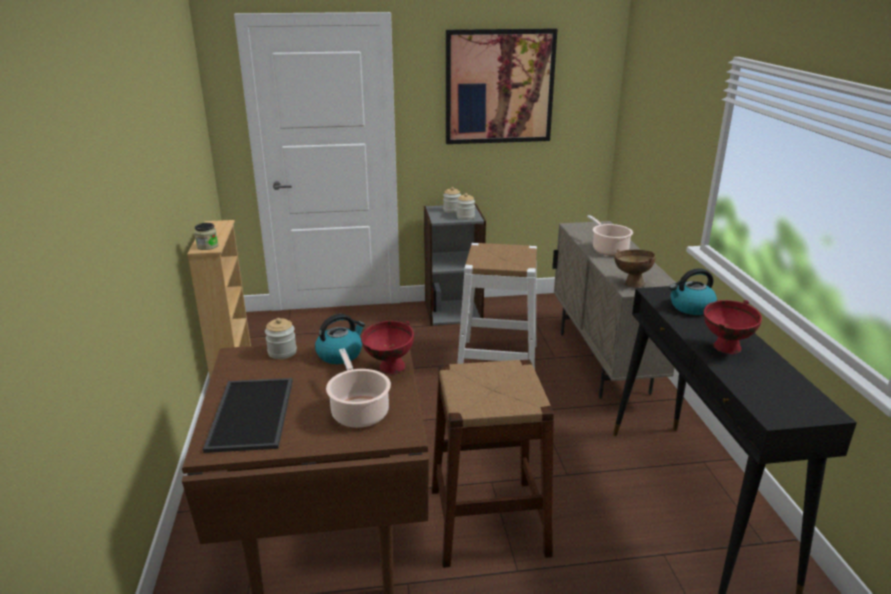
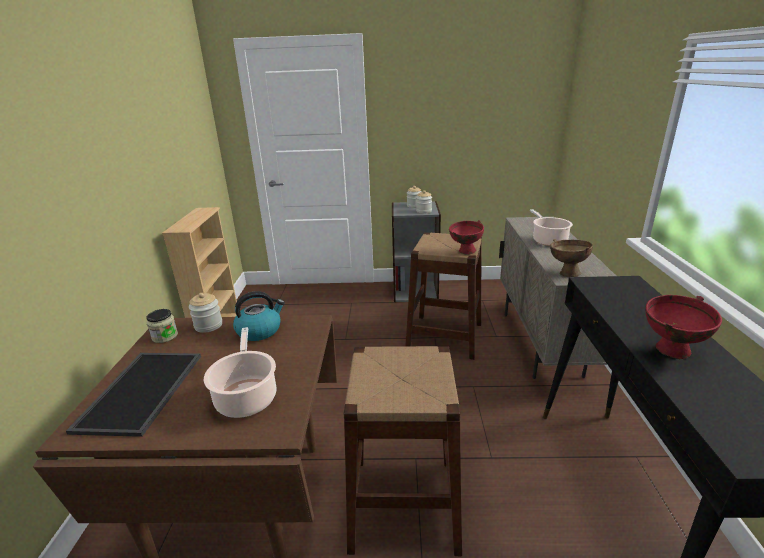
camera: 10 degrees right, 0 degrees up
jar [194,223,218,250] -> jar moved to [146,309,178,343]
red bowl [361,321,414,375] -> red bowl moved to [449,220,484,255]
picture [446,28,558,144] -> none
white stool [457,243,537,369] -> brown stool [405,232,482,360]
kettle [669,268,717,315] -> none

